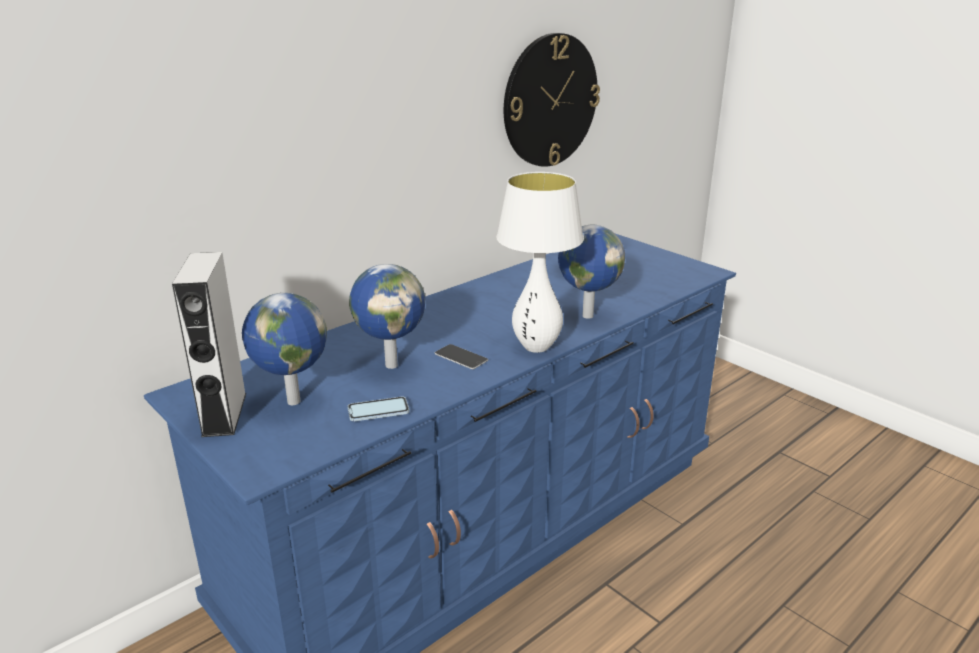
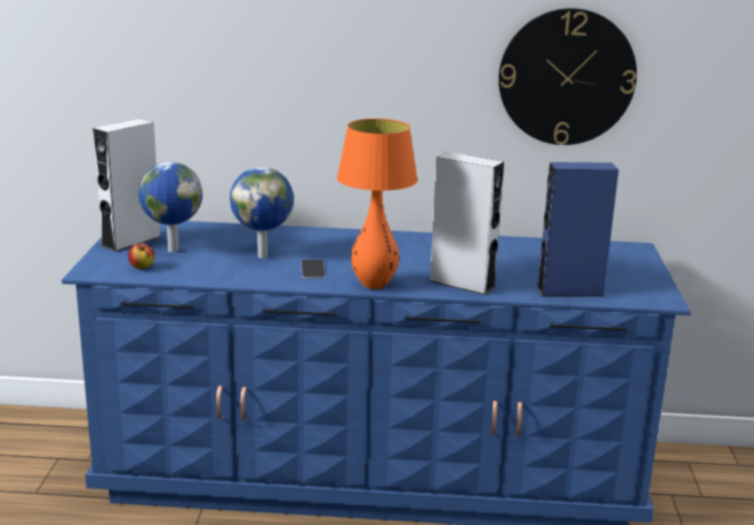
camera: 45 degrees right, 5 degrees down
phone [348,396,409,421] -> none
white table lamp [496,172,584,353] -> orange table lamp [337,119,418,289]
globe [558,225,625,319] -> grey speaker [429,152,504,295]
none -> apple [128,243,155,269]
none -> blue speaker [537,162,619,297]

